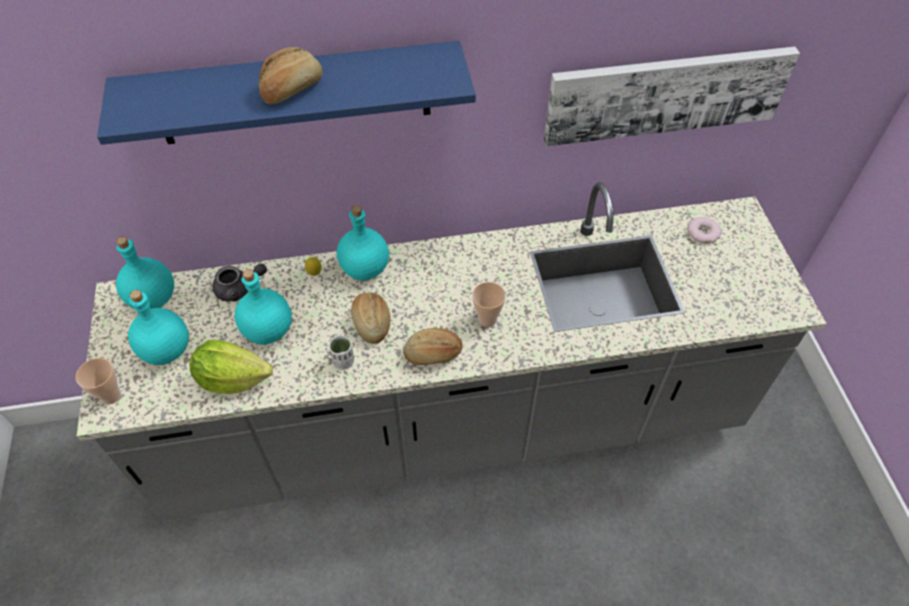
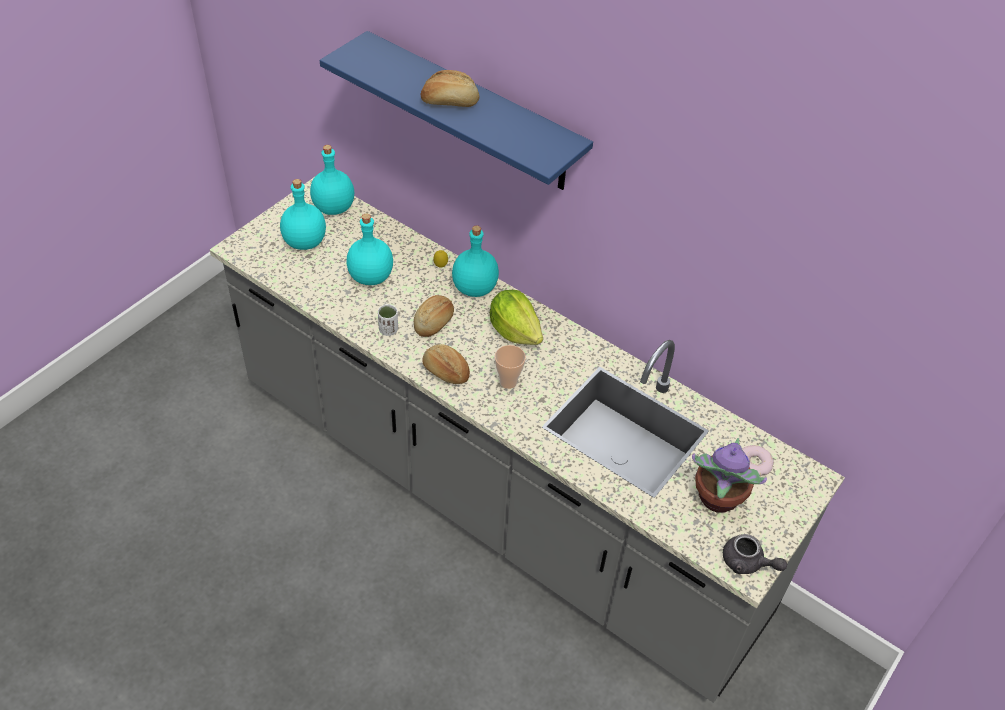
camera: 45 degrees right, 5 degrees down
cup [76,358,121,404] -> none
lettuce [190,340,273,394] -> lettuce moved to [490,290,543,345]
grey teapot [212,264,267,302] -> grey teapot moved to [723,534,787,574]
picture [544,47,800,146] -> none
none -> potted plant [692,438,767,513]

